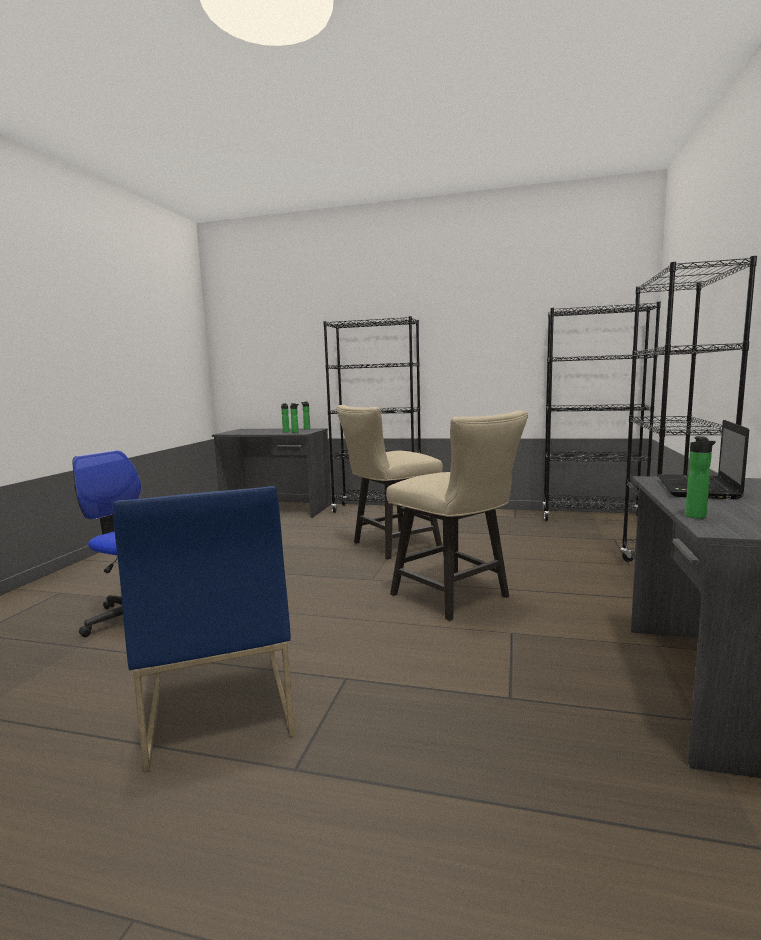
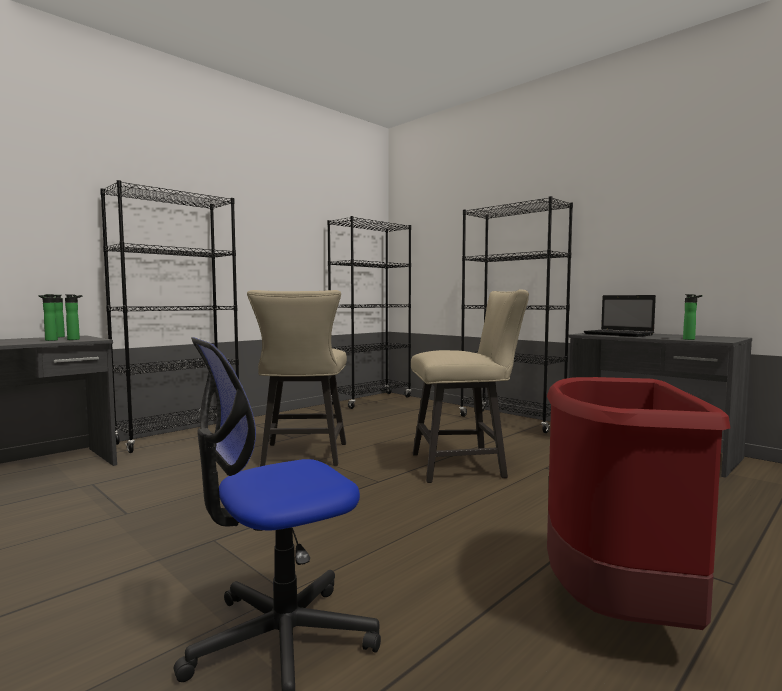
camera: 60 degrees left, 5 degrees down
blue chair [113,486,295,772] -> red trash can [547,377,730,630]

